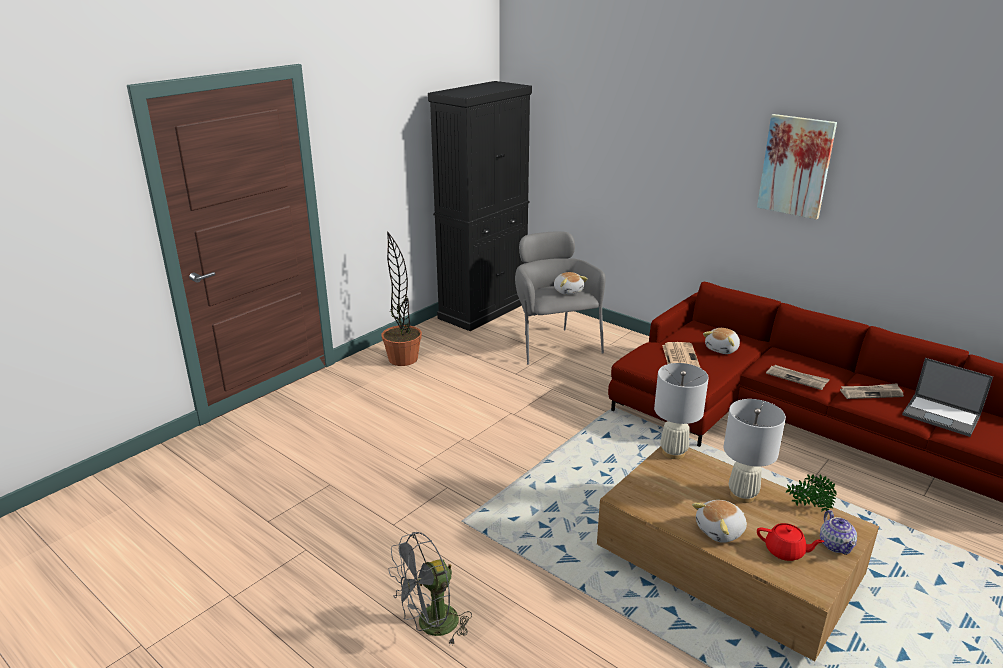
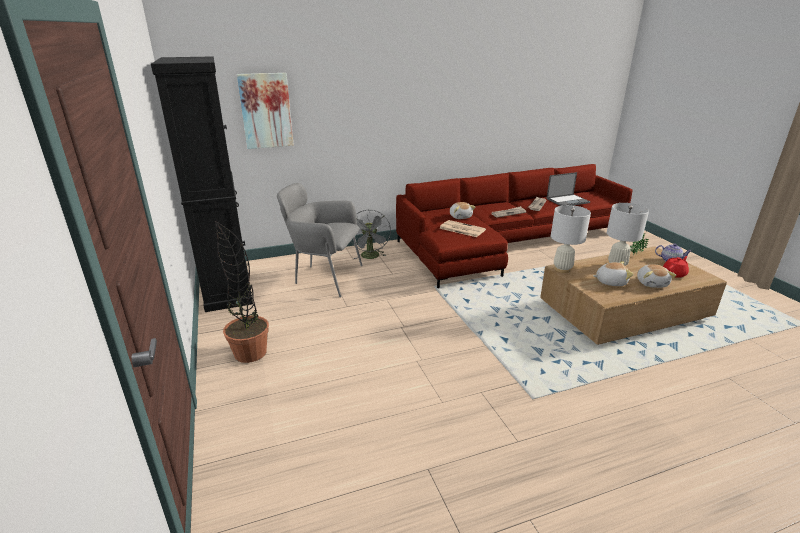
camera: 60 degrees left, 0 degrees up
grey fan [388,532,472,646] -> grey fan moved to [351,210,391,259]
plush toy [554,272,588,295] -> plush toy moved to [593,261,634,286]
picture [757,114,837,220] -> picture moved to [237,73,294,149]

